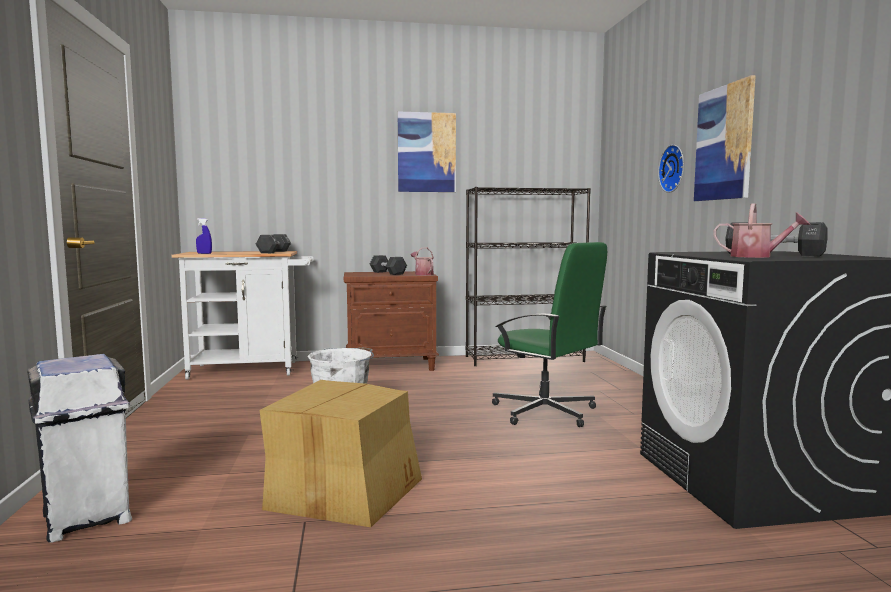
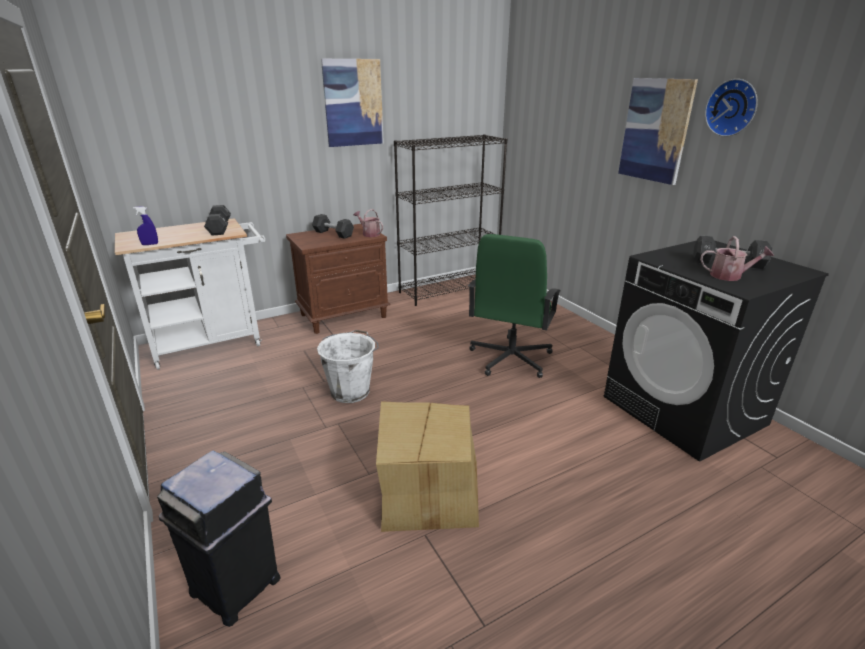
camera: 20 degrees left, 20 degrees up
white trash can [27,354,132,543] -> black trash can [157,450,280,627]
green office chair [492,242,607,427] -> green office chair turned 90 degrees clockwise [468,234,561,378]
wall clock [658,145,684,193] -> wall clock moved to [705,79,758,137]

